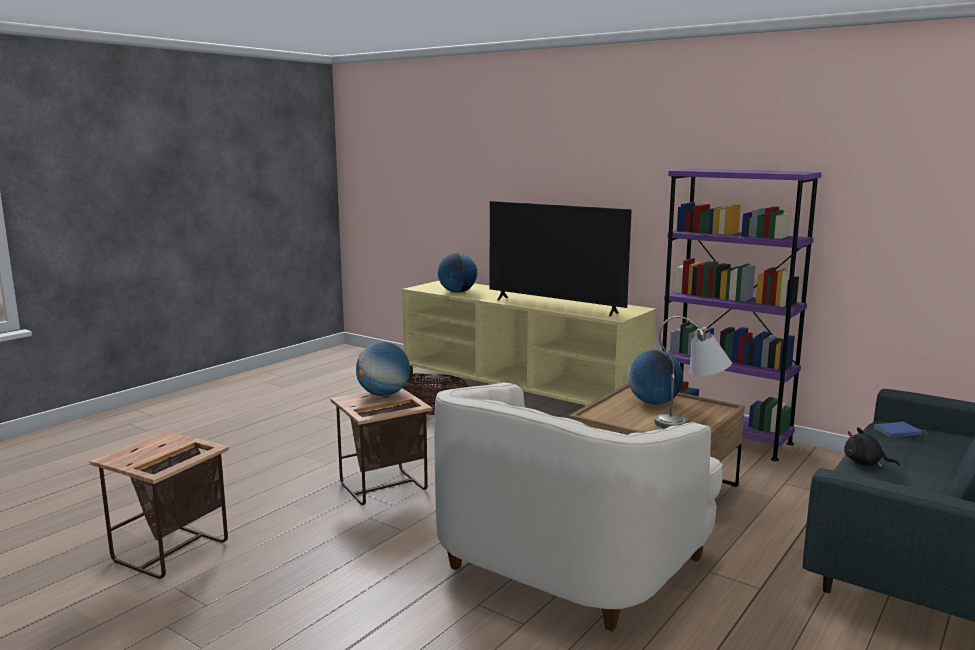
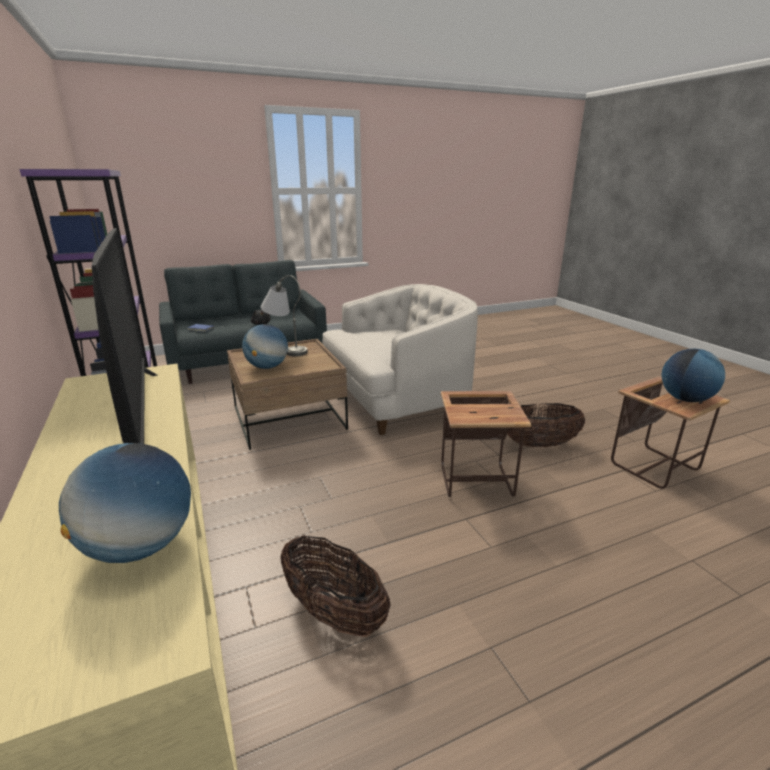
camera: 150 degrees left, 10 degrees up
globe [356,342,410,396] -> globe moved to [662,349,725,402]
none -> basket [507,403,585,447]

